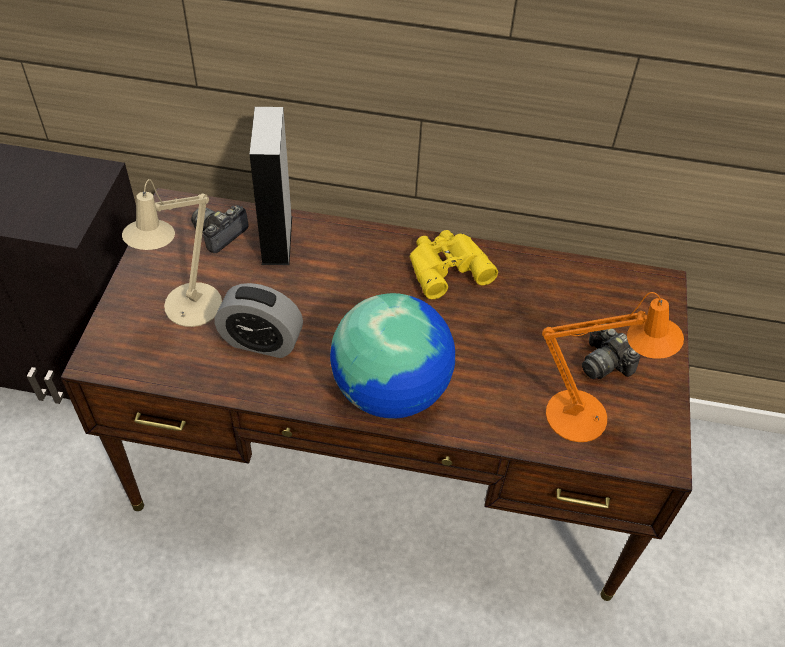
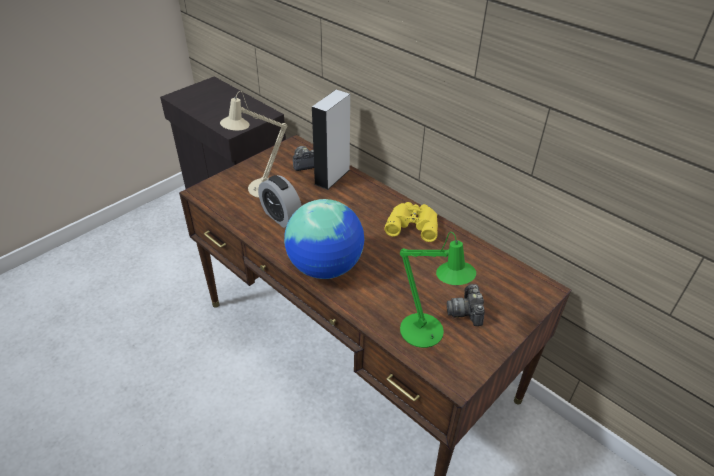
camera: 35 degrees right, 10 degrees down
orange table lamp [542,292,684,442] -> green table lamp [400,232,476,348]

